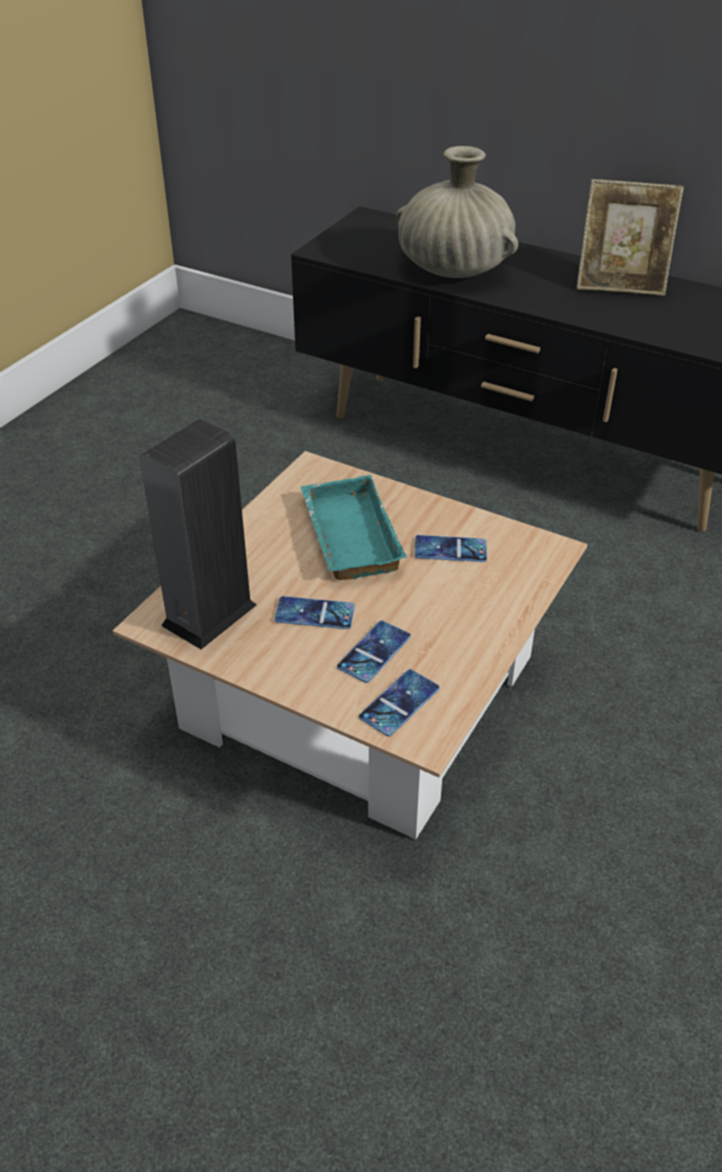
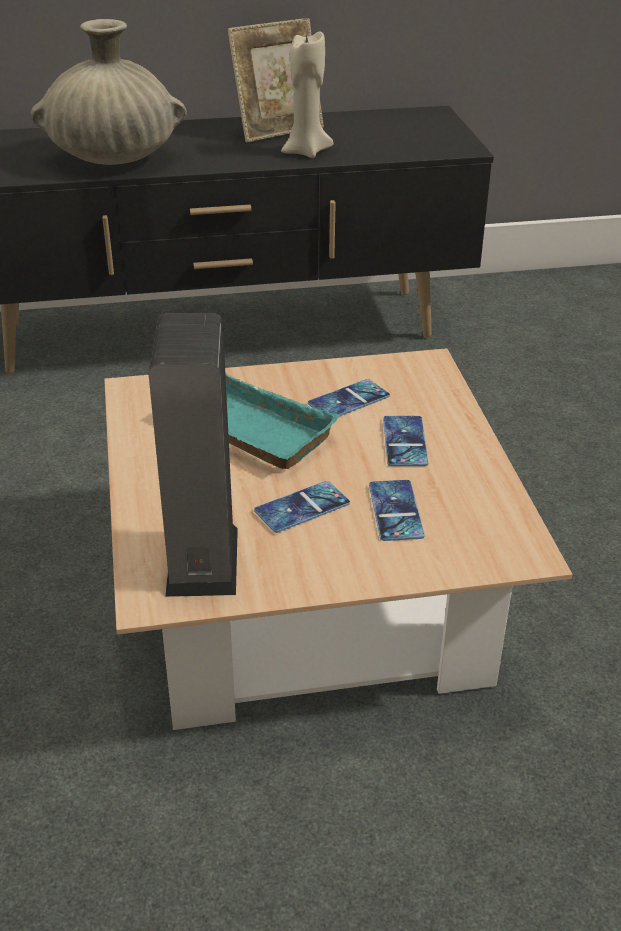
camera: 40 degrees left, 5 degrees down
phone [359,669,440,737] -> phone moved to [383,416,428,466]
none -> beige candle [281,31,334,158]

